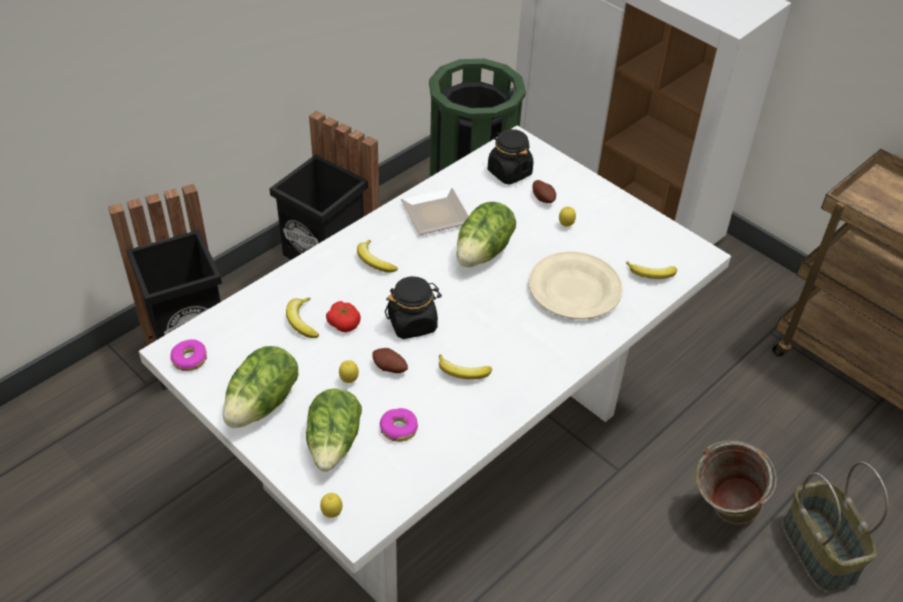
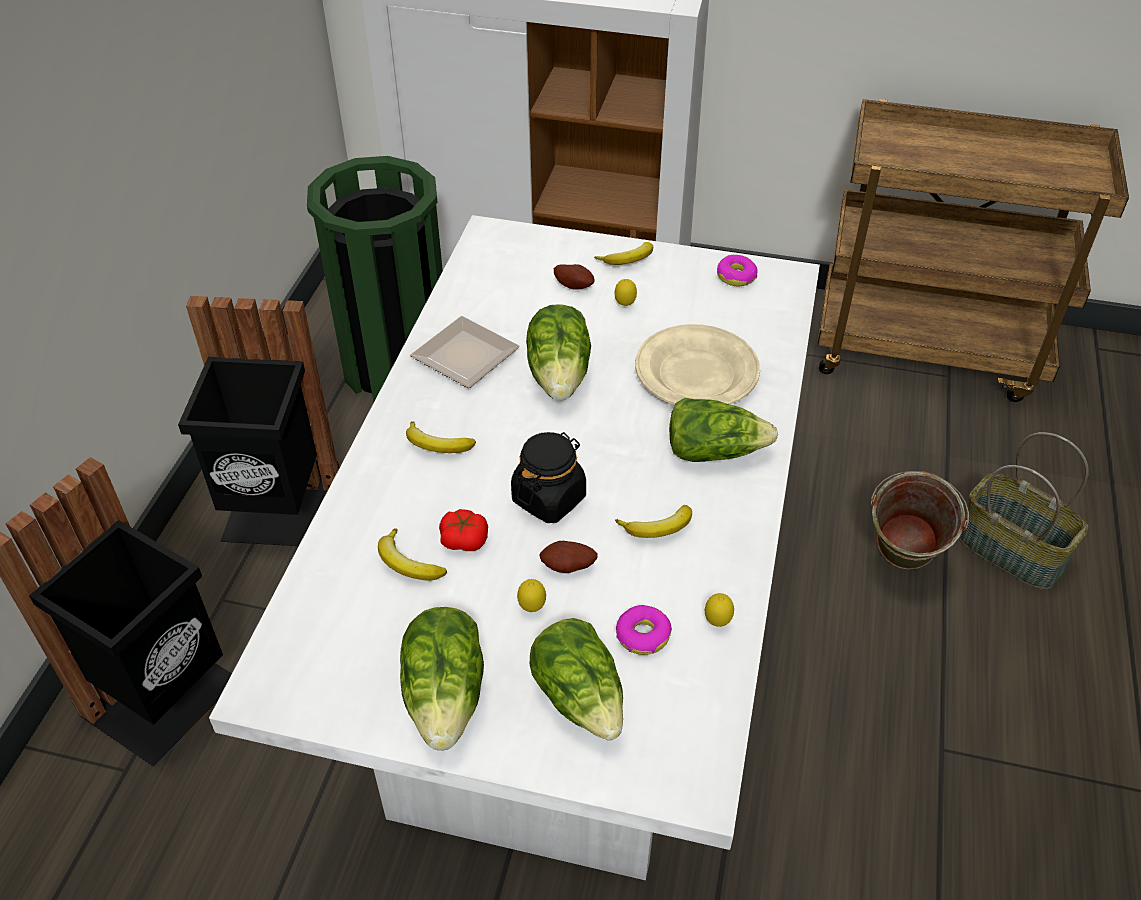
camera: 30 degrees left, 0 degrees up
donut [170,339,207,371] -> donut moved to [717,255,758,286]
lemon [320,493,342,518] -> lemon moved to [705,593,734,627]
black jar [488,129,533,184] -> none
banana [626,261,677,279] -> banana moved to [594,242,653,265]
none -> lettuce [669,398,778,462]

